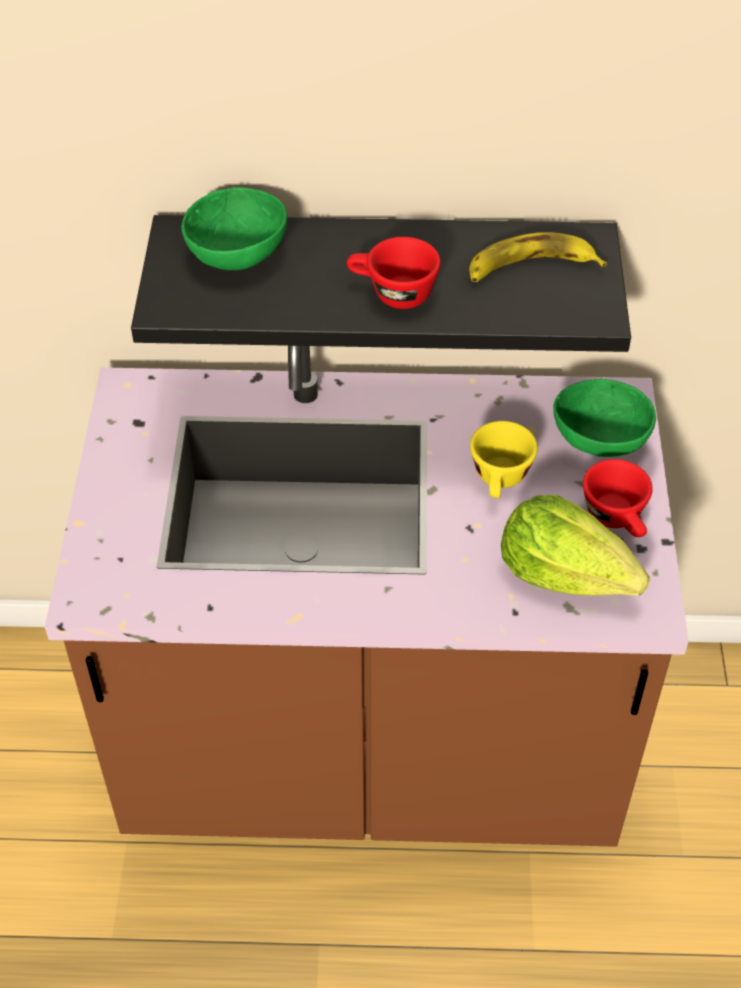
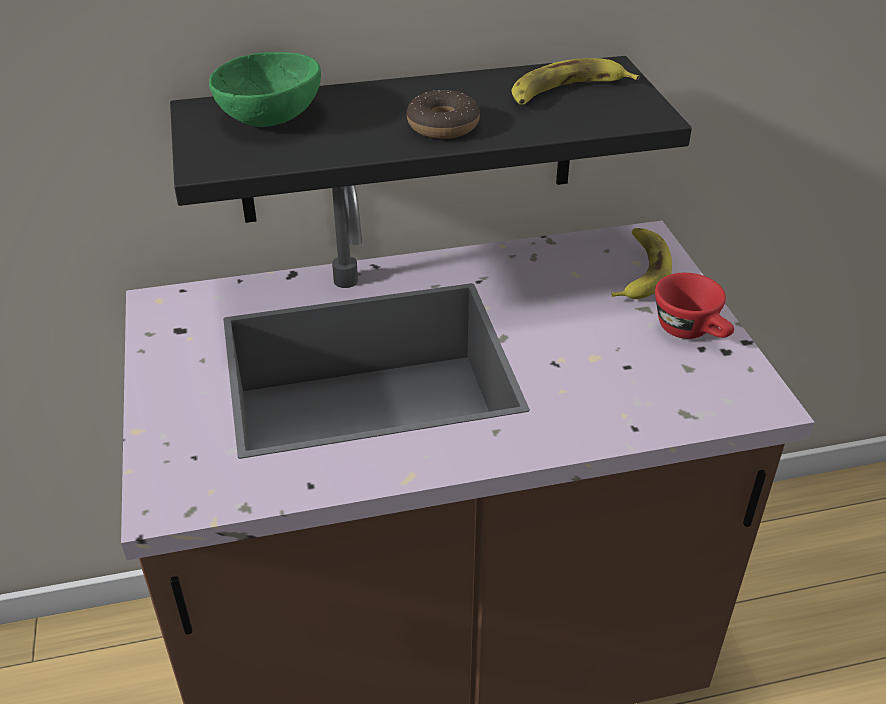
camera: 15 degrees left, 10 degrees down
red cup [347,237,441,309] -> donut [407,90,480,139]
yellow cup [470,421,538,498] -> none
lettuce [501,495,650,596] -> none
green bowl [553,379,656,457] -> banana [611,228,672,299]

